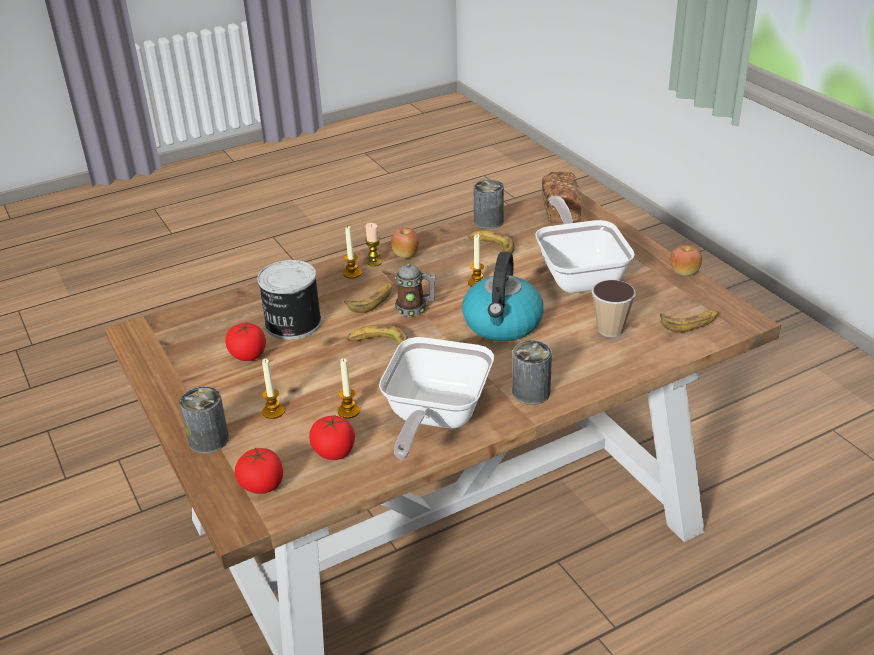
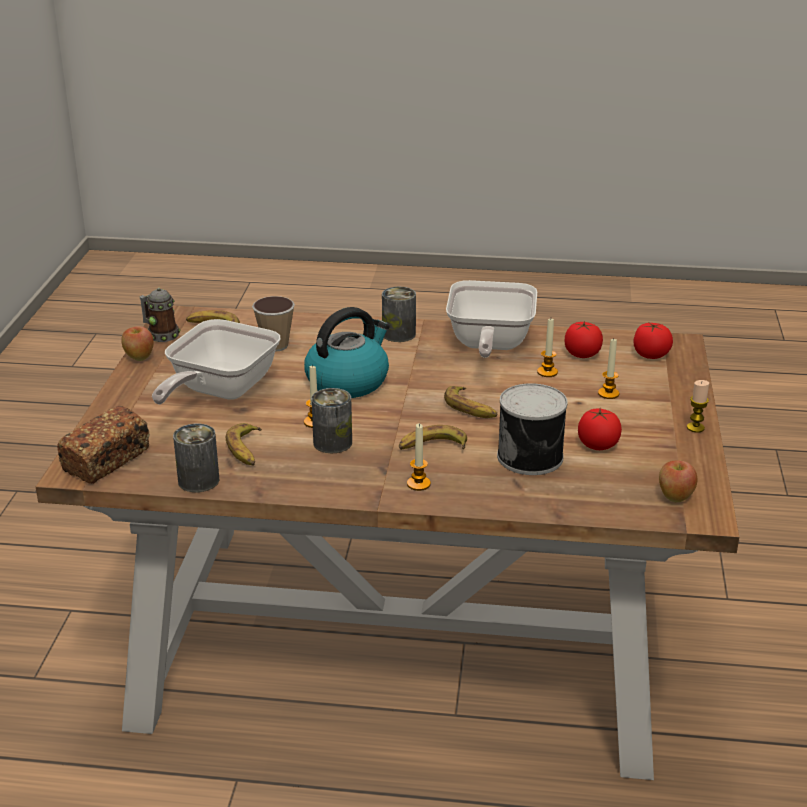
camera: 145 degrees left, 5 degrees down
can [179,386,229,454] -> can moved to [311,388,352,453]
candle [365,223,382,267] -> candle moved to [687,380,709,433]
frying pan [379,337,494,460] -> frying pan turned 135 degrees clockwise [446,280,537,358]
apple [391,228,419,258] -> apple moved to [659,460,697,502]
mug [394,264,436,317] -> mug moved to [140,288,180,342]

